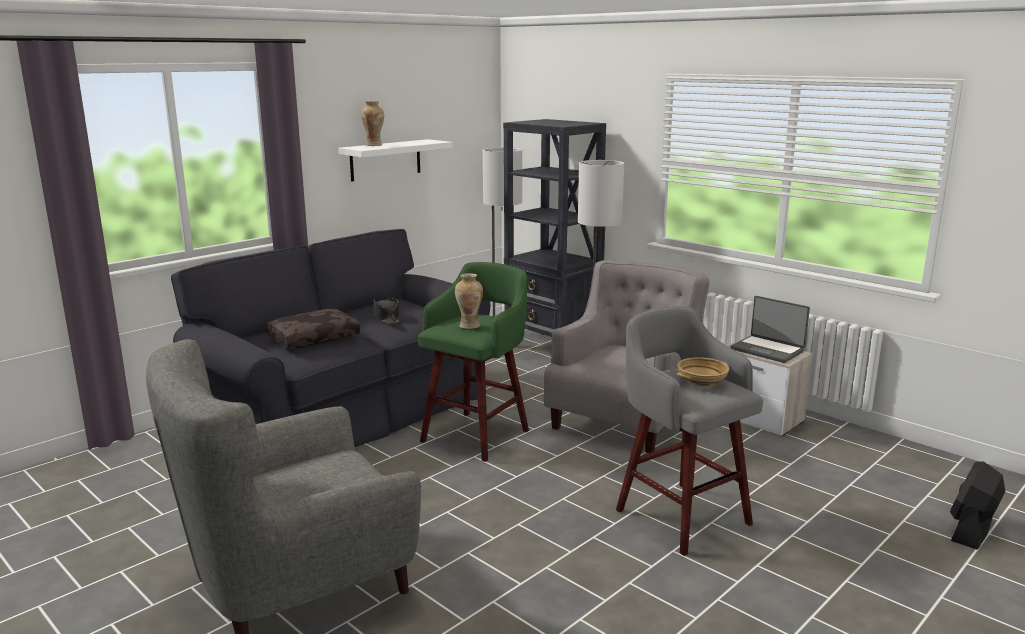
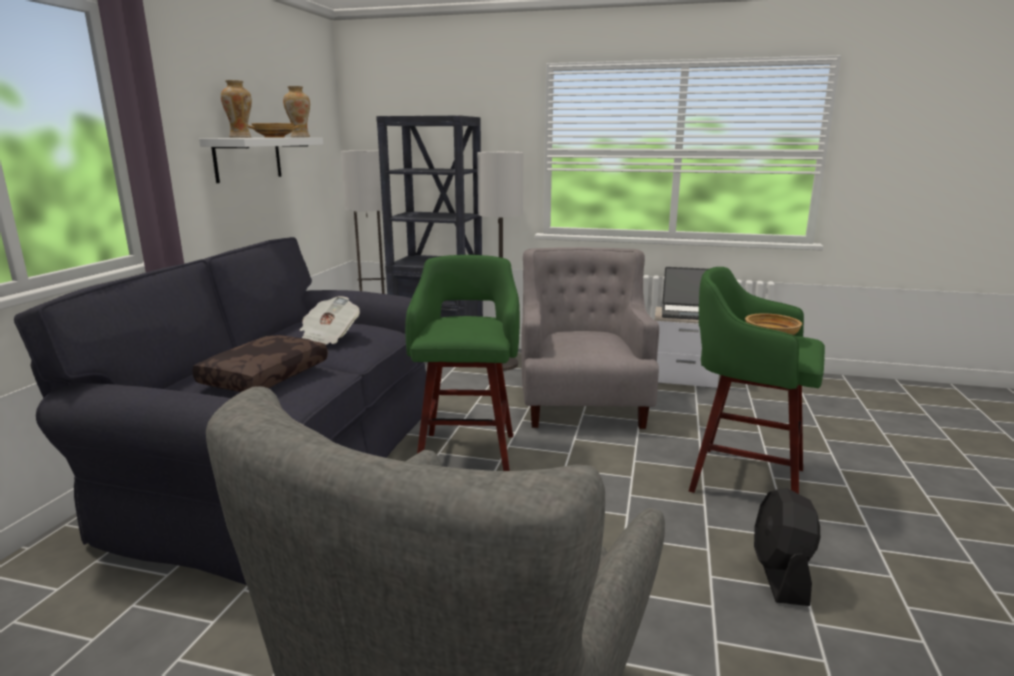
camera: 30 degrees left, 0 degrees up
black hat [374,298,399,324] -> newspaper [300,296,360,345]
vase [455,273,483,329] -> vase moved to [283,86,310,137]
grey stool [616,306,763,556] -> green stool [689,267,825,494]
black fan [950,461,1005,550] -> black fan moved to [754,488,820,606]
none -> beige bowl [248,123,299,138]

